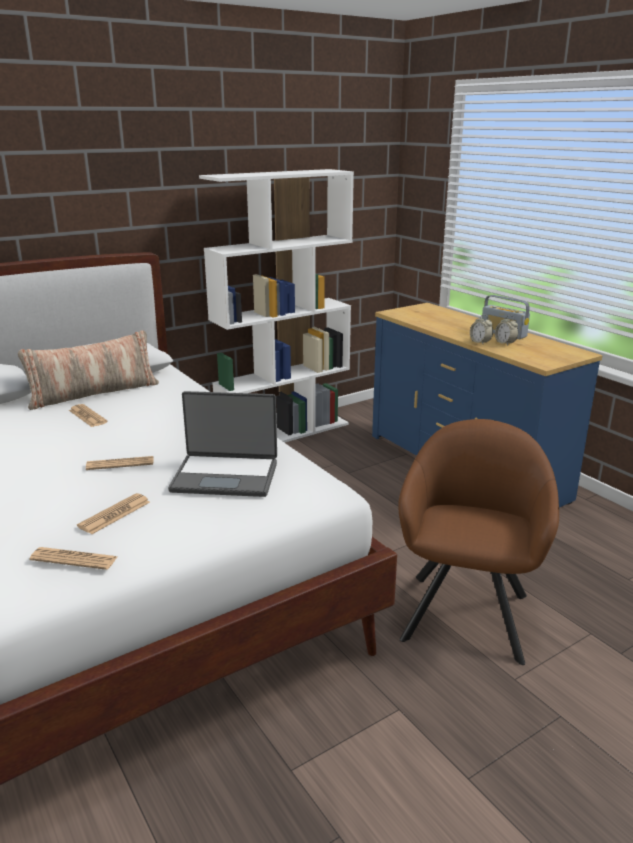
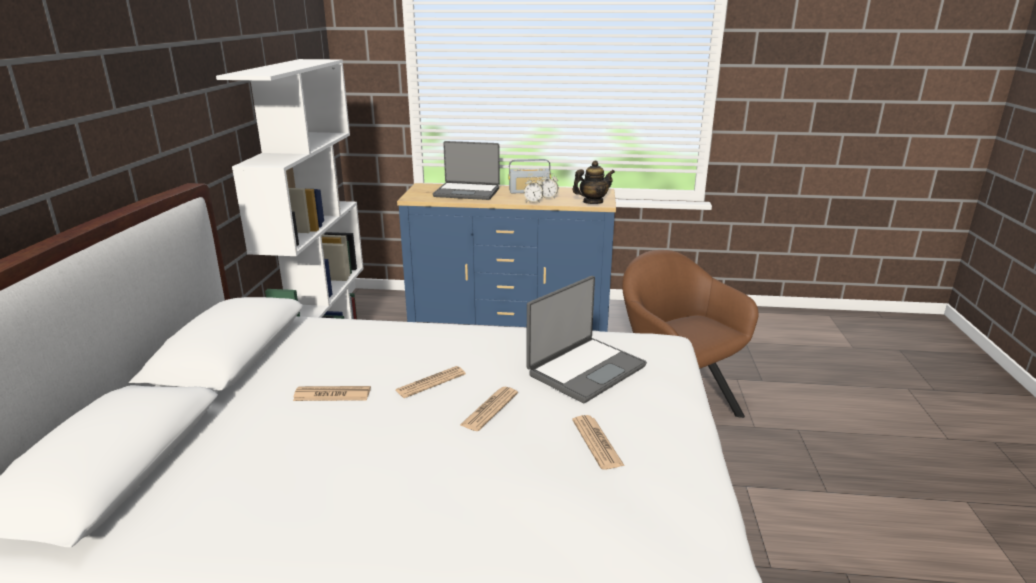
camera: 50 degrees left, 0 degrees up
pillow [18,330,159,410] -> none
newspaper [29,547,117,570] -> newspaper moved to [395,366,466,398]
none -> laptop [433,141,500,200]
none -> teapot [572,160,615,204]

